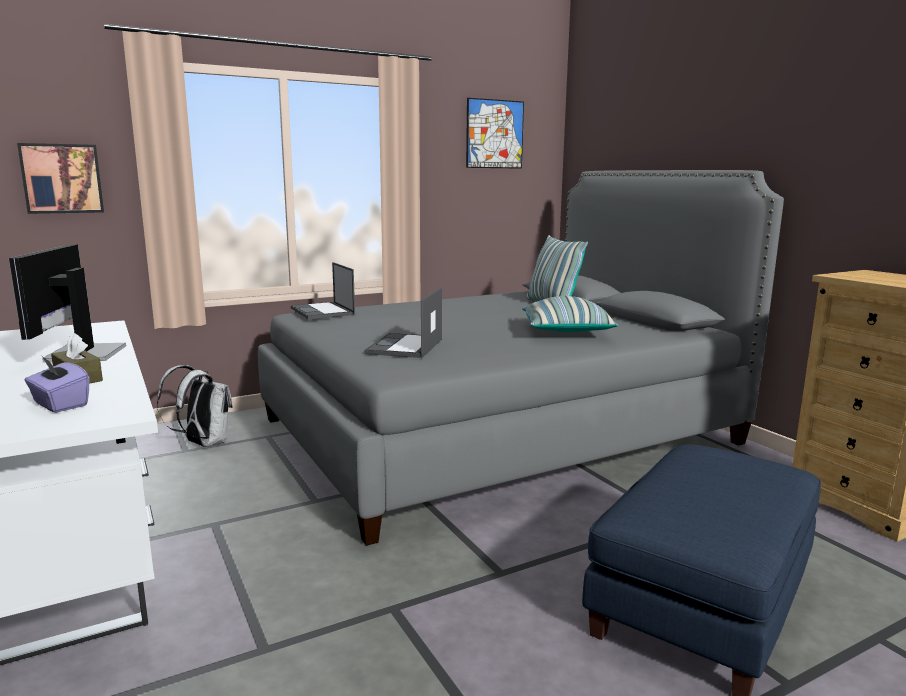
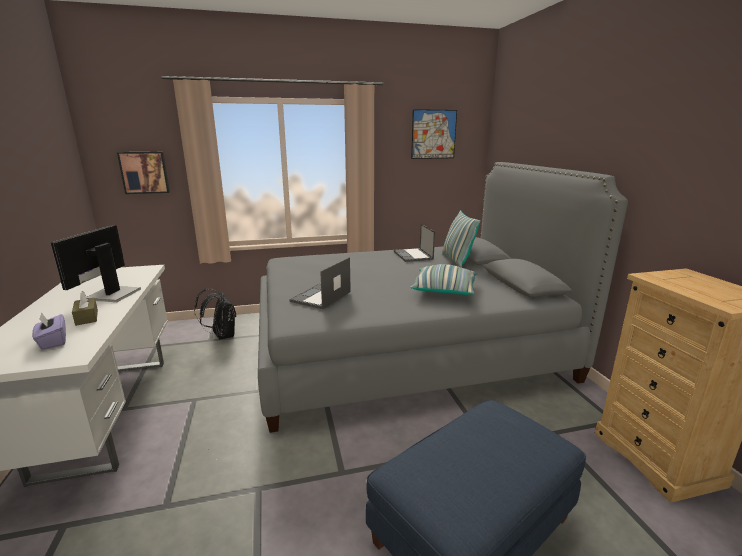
camera: 15 degrees right, 5 degrees up
white backpack [157,365,233,447] -> black backpack [194,289,236,340]
laptop [291,262,355,319] -> laptop moved to [394,224,435,262]

